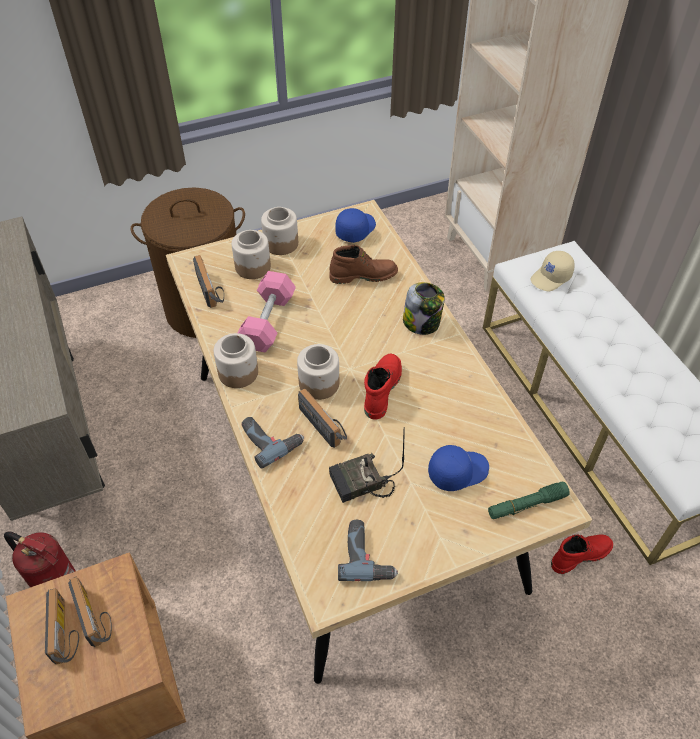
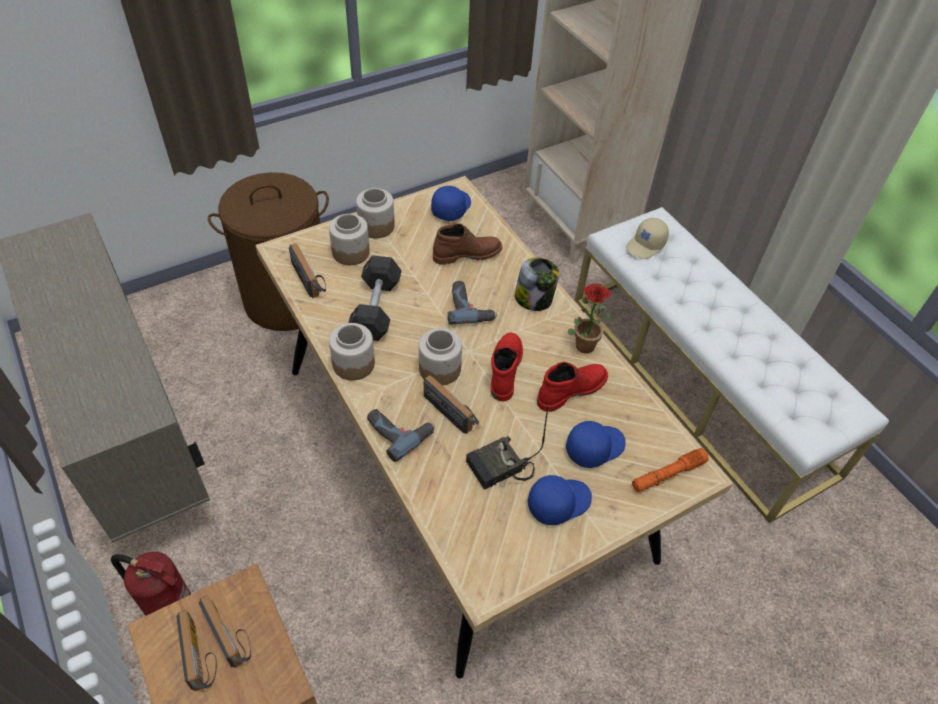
camera: 10 degrees left, 0 degrees up
pink dumbbell [238,271,296,352] -> grey dumbbell [348,255,402,341]
power drill [338,520,398,581] -> power drill moved to [448,281,497,325]
green flashlight [488,482,570,519] -> orange flashlight [632,448,709,492]
red boot [551,535,613,574] -> red boot moved to [537,362,608,412]
none -> blue cap [528,475,592,525]
none -> potted plant [567,284,612,353]

